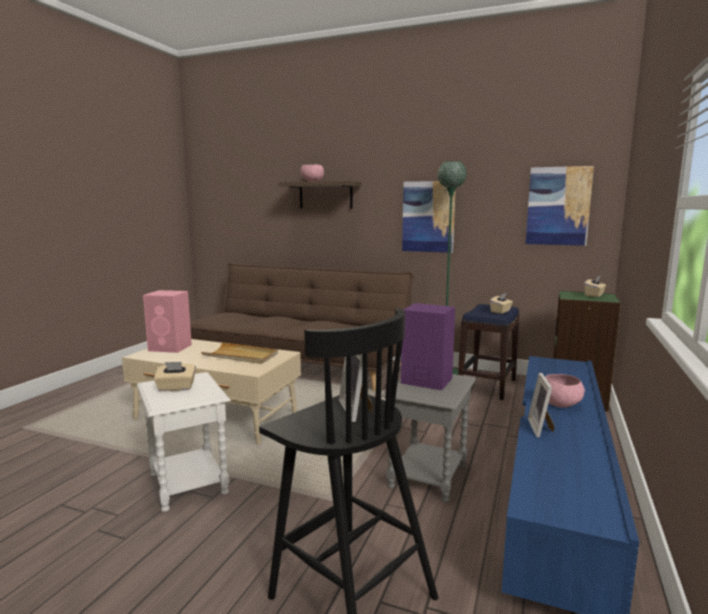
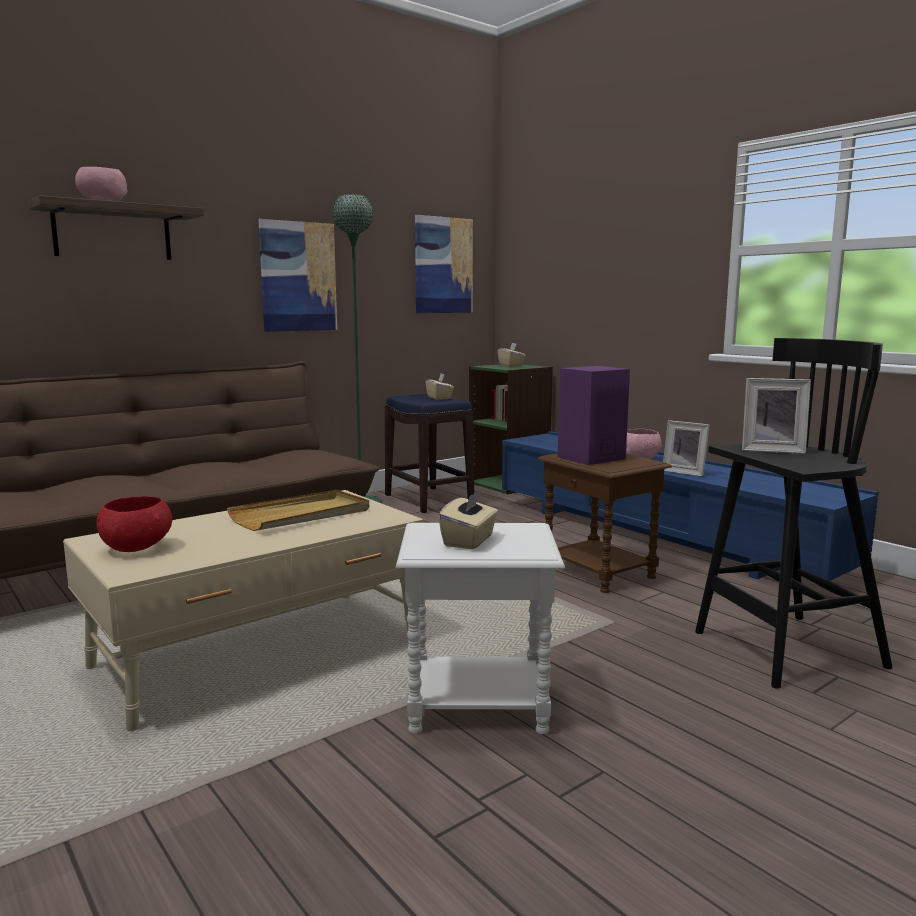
camera: 60 degrees left, 0 degrees up
pink speaker [143,290,192,353] -> red bowl [96,496,172,552]
grey side table [381,374,476,502] -> brown side table [537,454,672,593]

